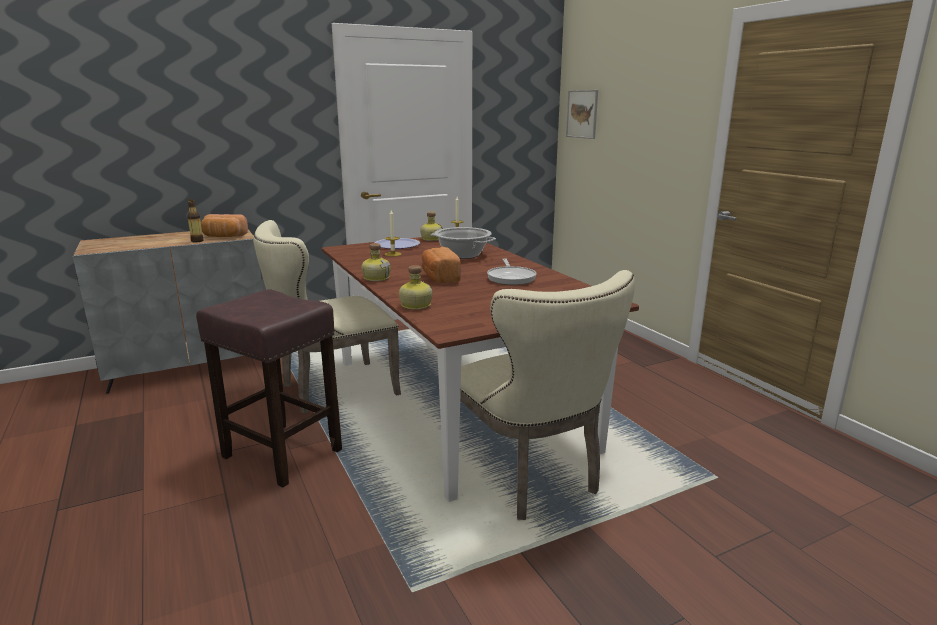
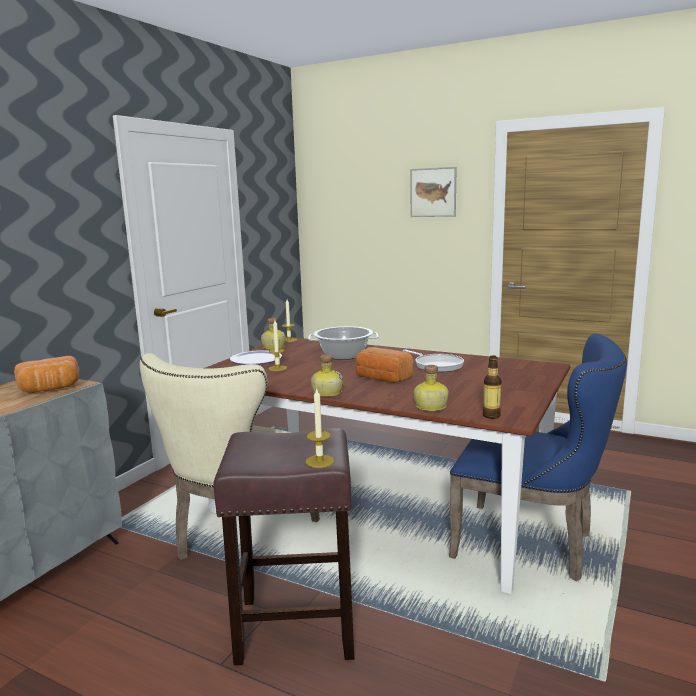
camera: 35 degrees left, 5 degrees down
bottle [187,199,204,242] -> bottle moved to [483,356,501,419]
beige chair [460,270,635,520] -> blue chair [449,334,627,581]
picture [566,90,598,139] -> picture moved to [410,167,457,217]
none -> candle [306,388,334,468]

